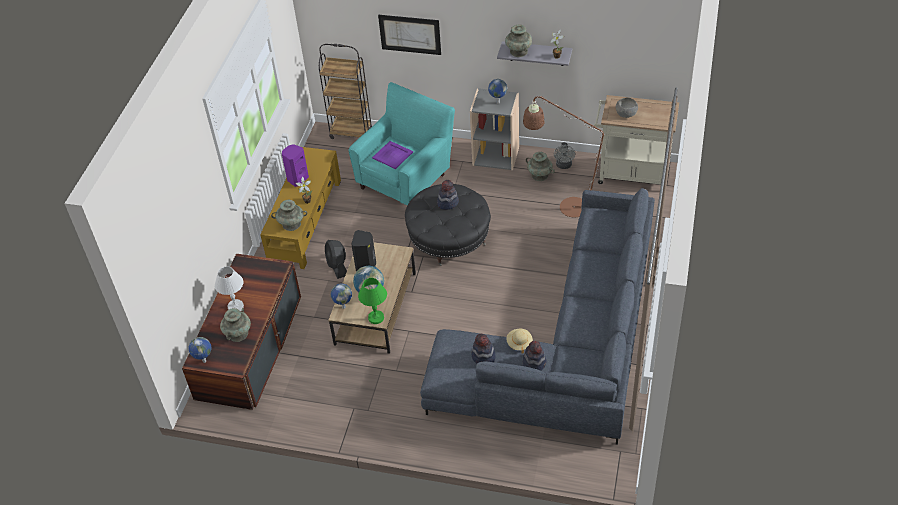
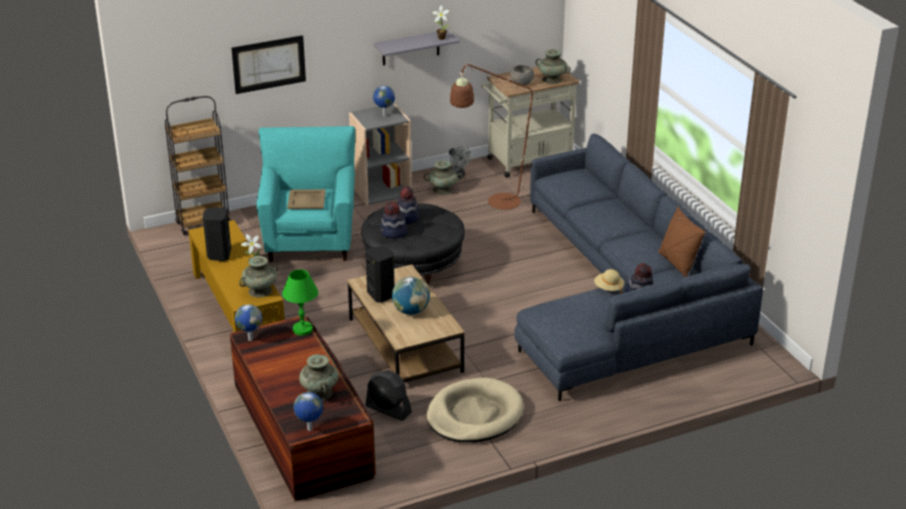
camera: 40 degrees left, 15 degrees down
white table lamp [215,266,244,311] -> none
purple speaker [282,144,309,187] -> black speaker [203,207,231,261]
black fan [325,240,347,279] -> black fan moved to [365,370,412,421]
globe [331,283,352,309] -> globe moved to [235,304,262,341]
green table lamp [358,278,387,324] -> green table lamp moved to [282,269,318,336]
purple tray [372,141,413,169] -> beige tray [287,189,326,209]
hat [471,334,496,363] -> hat moved to [380,202,408,238]
turquoise vase [505,25,532,57] -> turquoise vase moved to [535,49,571,84]
none -> beige dog bed [426,378,524,442]
none -> brown pillow [658,207,706,277]

